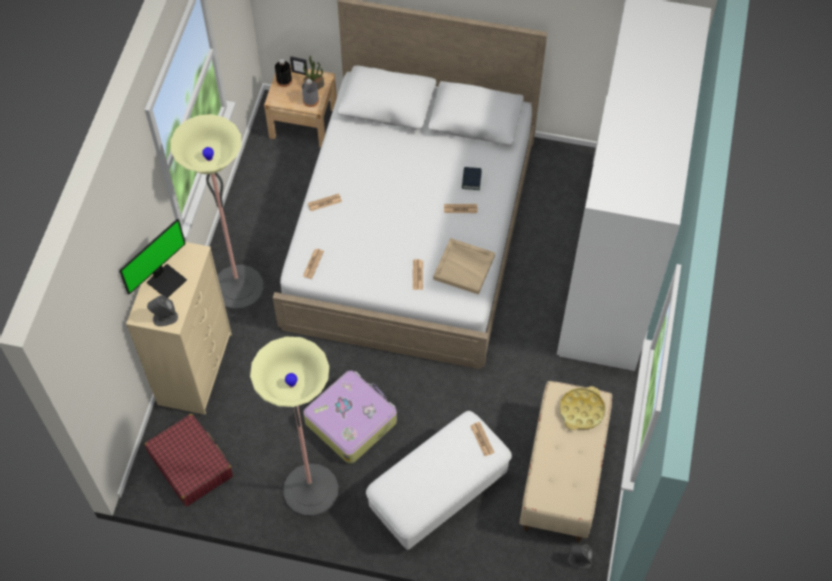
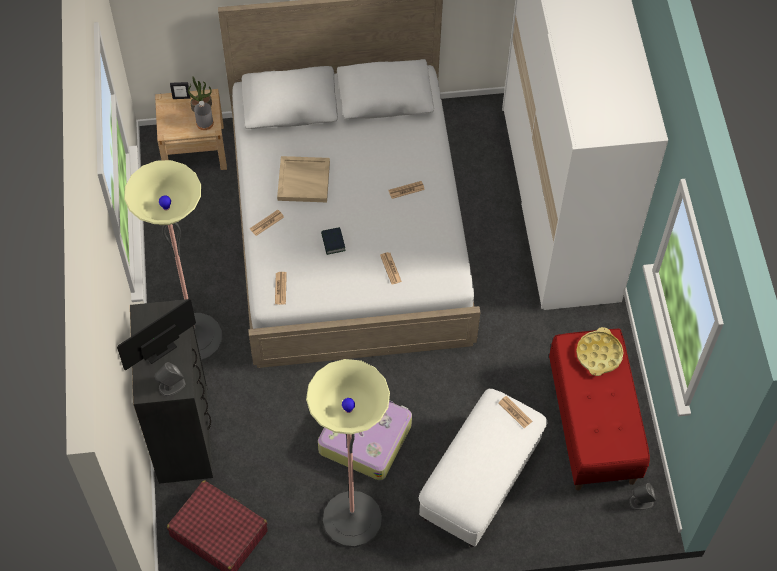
camera: 20 degrees left, 0 degrees up
monitor [119,219,187,298] -> monitor turned 150 degrees counterclockwise [117,299,196,370]
beige dresser [126,242,232,415] -> black dresser [130,299,213,484]
black bottle [275,59,292,87] -> none
beige tray [433,238,495,295] -> beige tray moved to [277,156,330,202]
book [462,167,482,190] -> book moved to [321,227,345,255]
beige bench [519,381,612,542] -> red bench [549,329,650,491]

